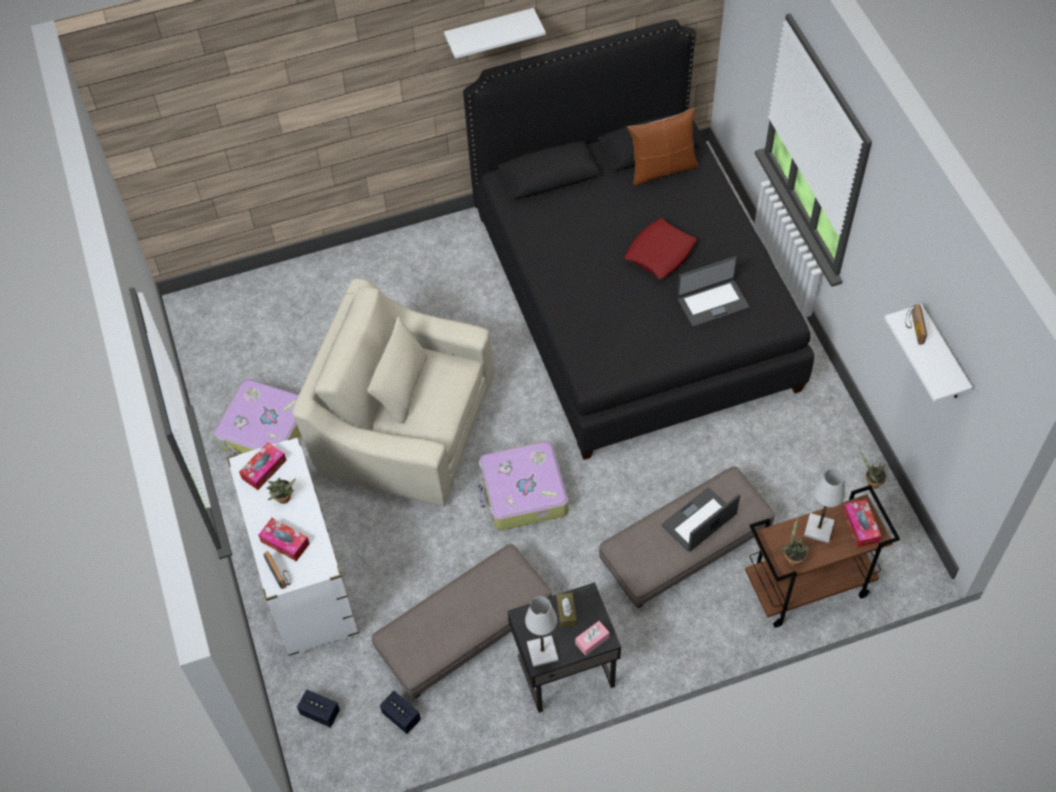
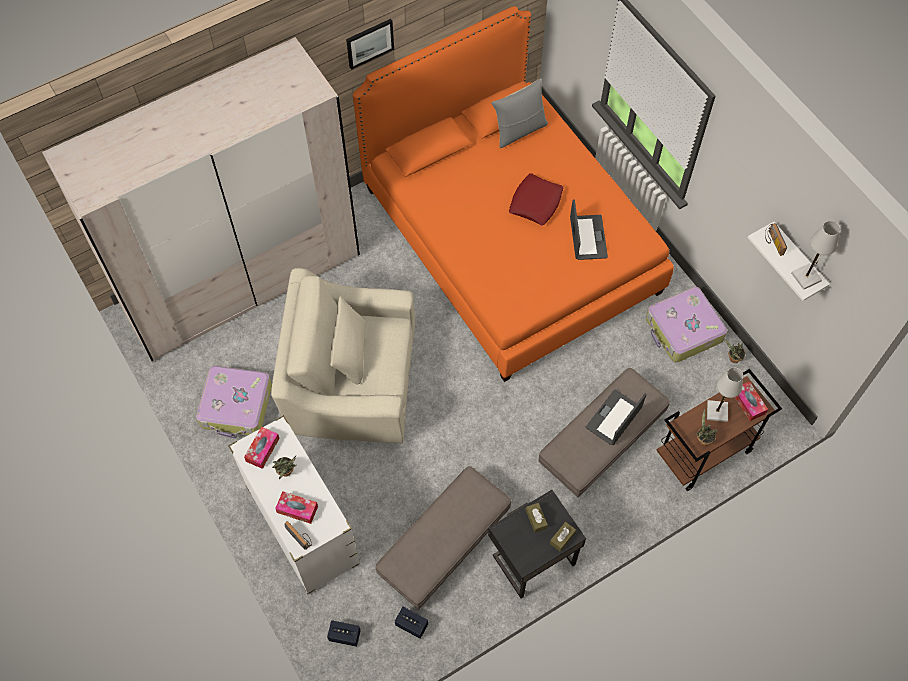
camera: 15 degrees left, 5 degrees up
white shelf [444,8,546,59] -> picture [346,19,394,70]
black bed [463,19,814,460] -> orange bed [353,6,674,382]
suitcase [478,441,568,530] -> suitcase moved to [646,287,727,363]
white table lamp [525,596,559,667] -> white table lamp moved to [791,221,840,290]
pink tissue box [575,621,609,656] -> brown tissue box [550,522,576,552]
brown pillow [627,108,698,185] -> grey pillow [491,78,548,148]
laptop [677,256,750,327] -> laptop turned 60 degrees counterclockwise [570,199,608,260]
none -> beige wardrobe [42,37,360,363]

